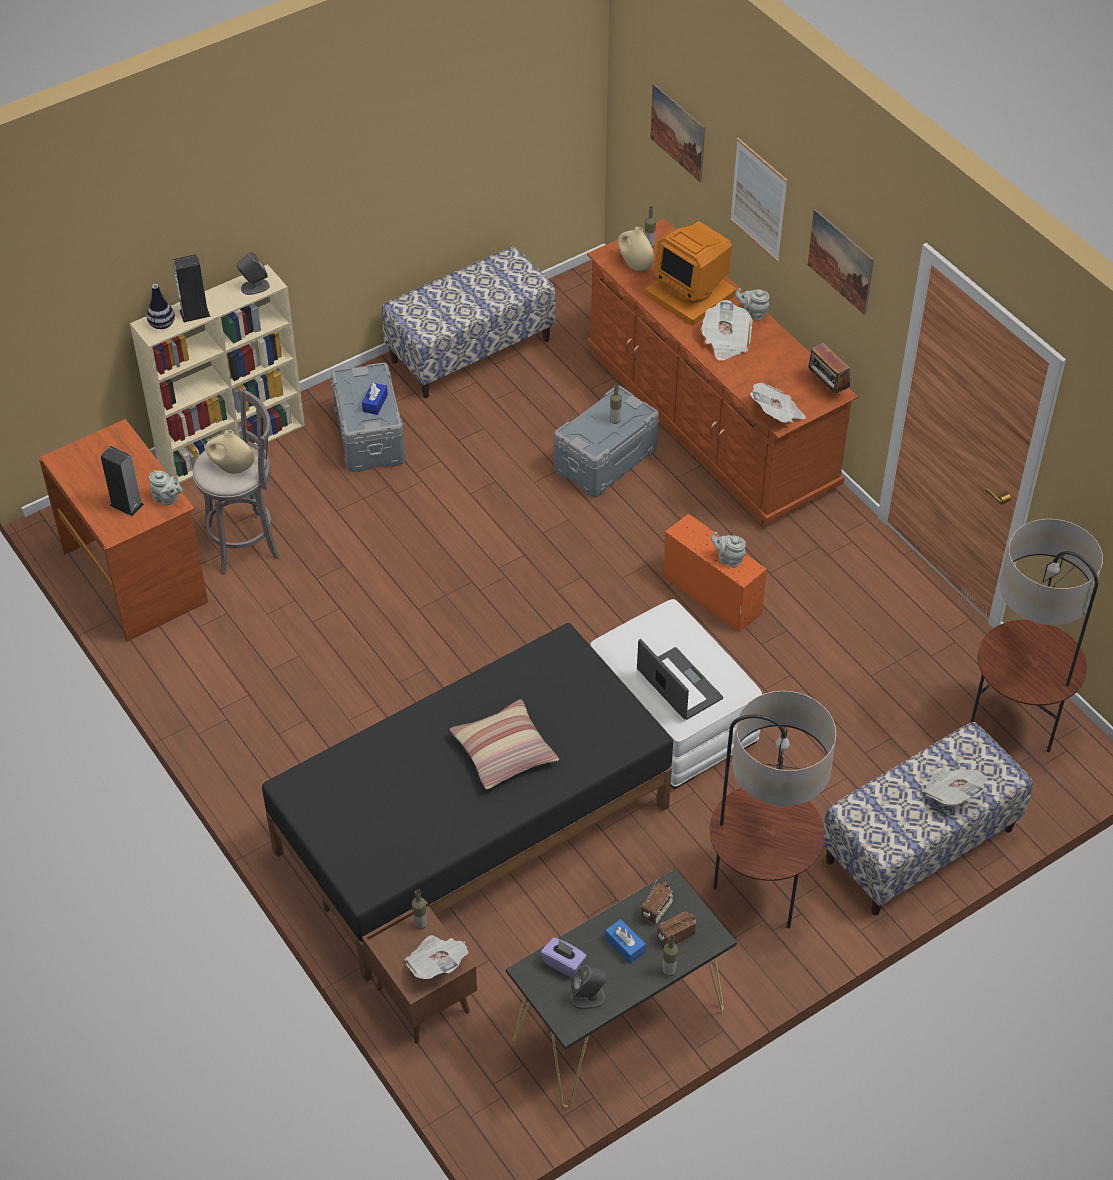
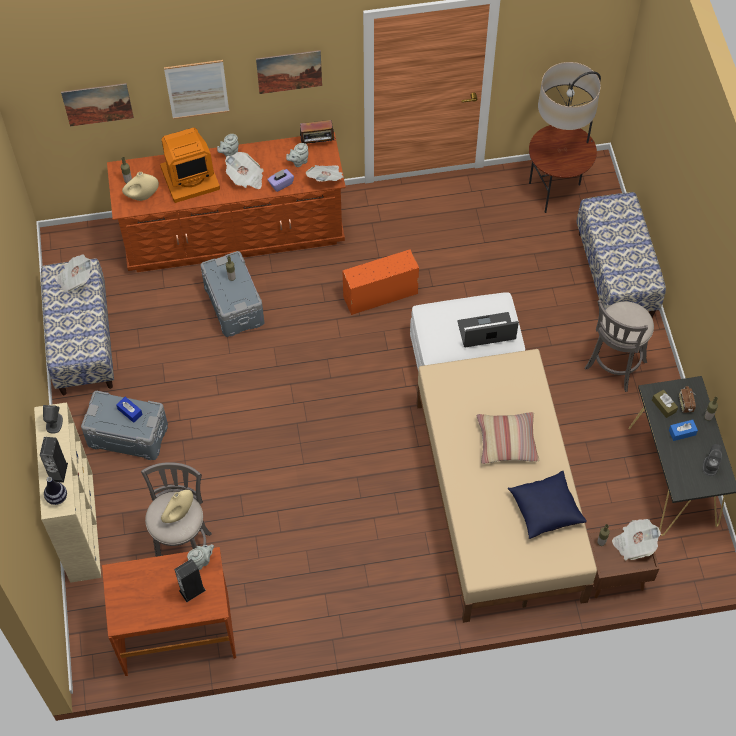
camera: 65 degrees left, 10 degrees up
black bed [262,623,673,982] -> beige bed [417,349,597,623]
purple tissue box [541,937,587,977] -> purple tissue box moved to [268,169,294,192]
radio [641,880,674,924] -> brown tissue box [652,390,678,418]
floor lamp [710,691,836,928] -> grey stool [585,300,654,392]
grey teapot [711,532,746,568] -> grey teapot moved to [286,143,309,167]
newspaper [922,768,988,805] -> newspaper moved to [55,254,92,293]
none -> blue pillow [508,471,587,539]

